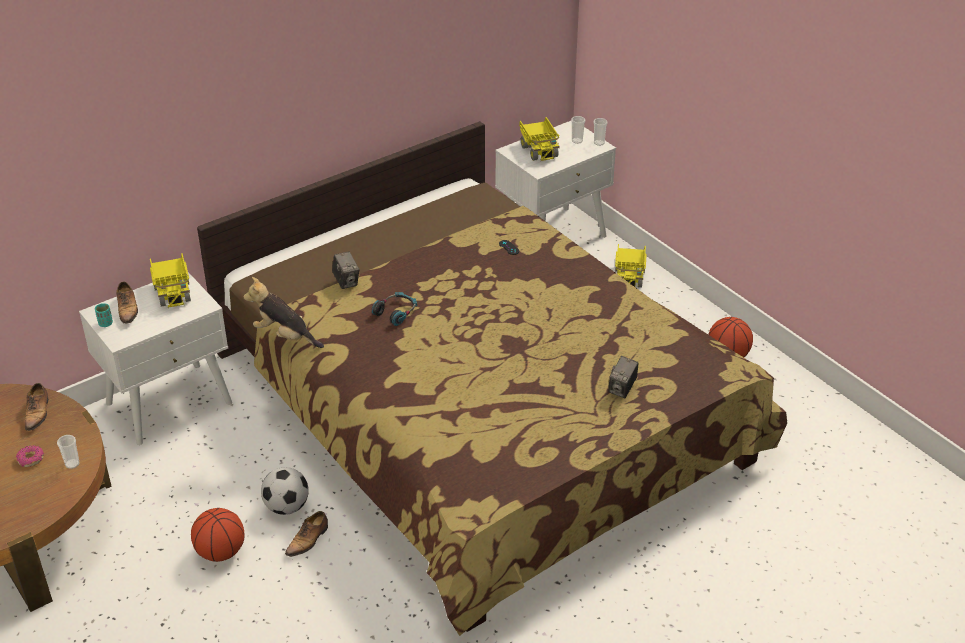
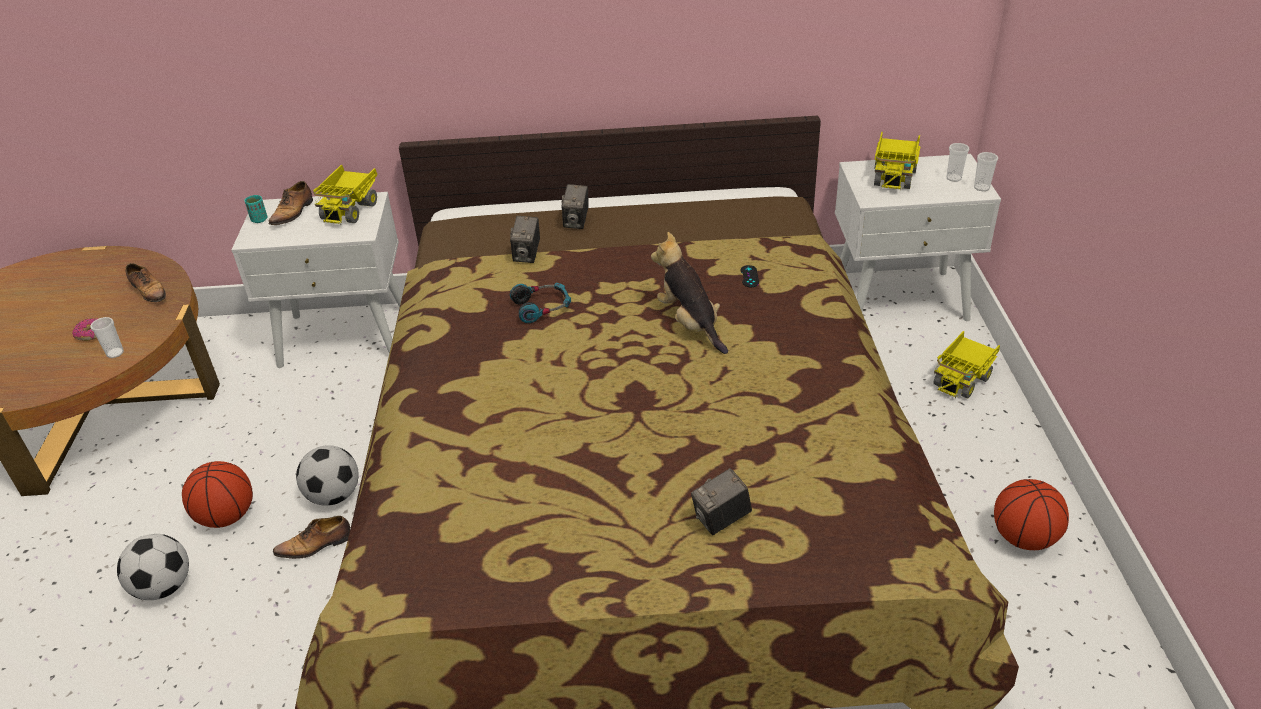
camera: 35 degrees right, 0 degrees up
shoe [25,383,49,431] -> shoe turned 75 degrees counterclockwise [125,263,166,302]
plush toy [244,277,324,348] -> plush toy moved to [651,232,728,354]
none -> football [117,534,189,600]
none -> camera [561,184,589,229]

